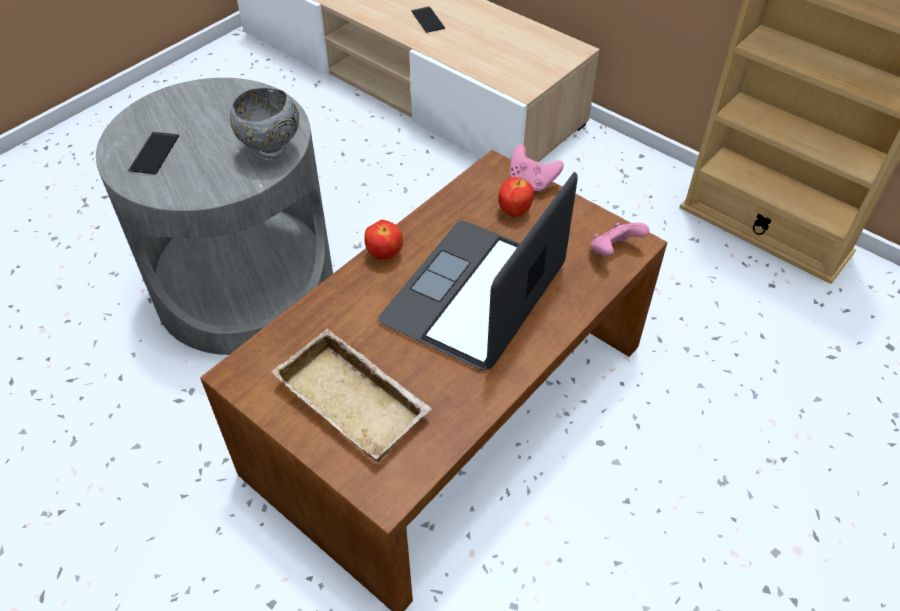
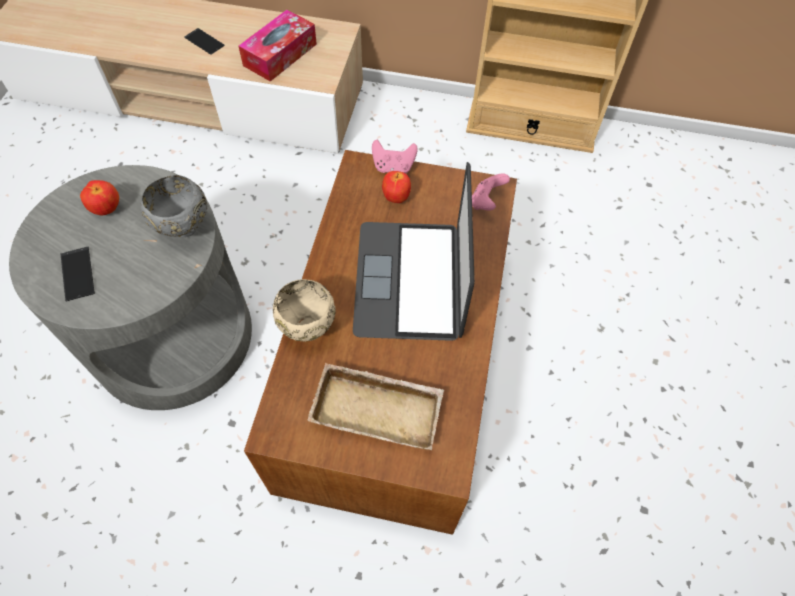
camera: 30 degrees left, 10 degrees up
apple [364,220,403,260] -> apple moved to [80,180,119,216]
none -> tissue box [238,10,317,82]
none -> beige bowl [273,279,335,342]

